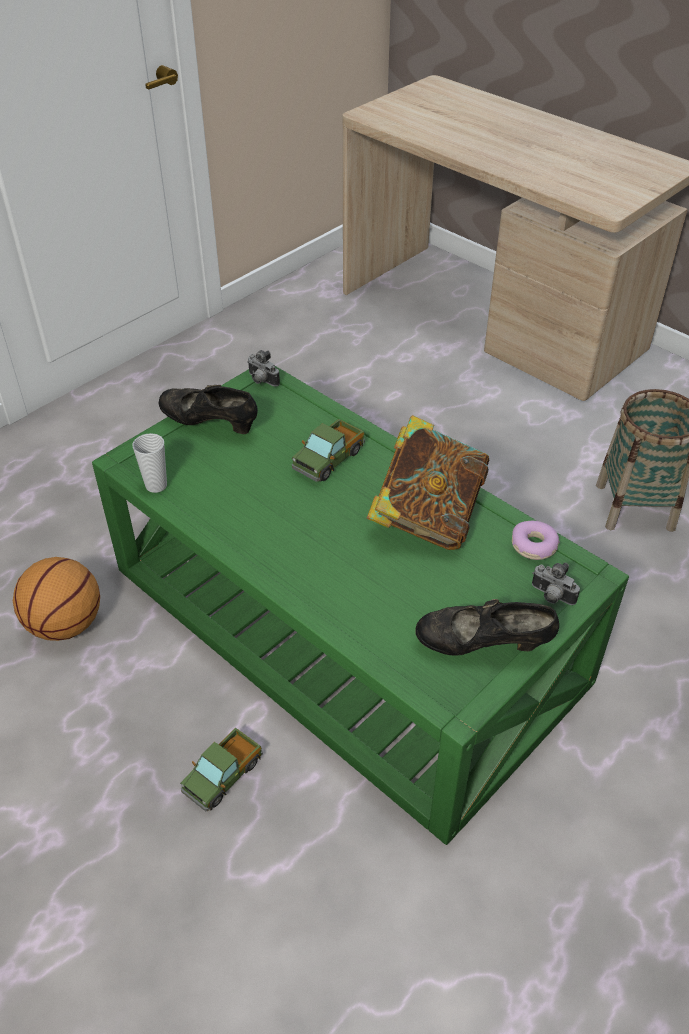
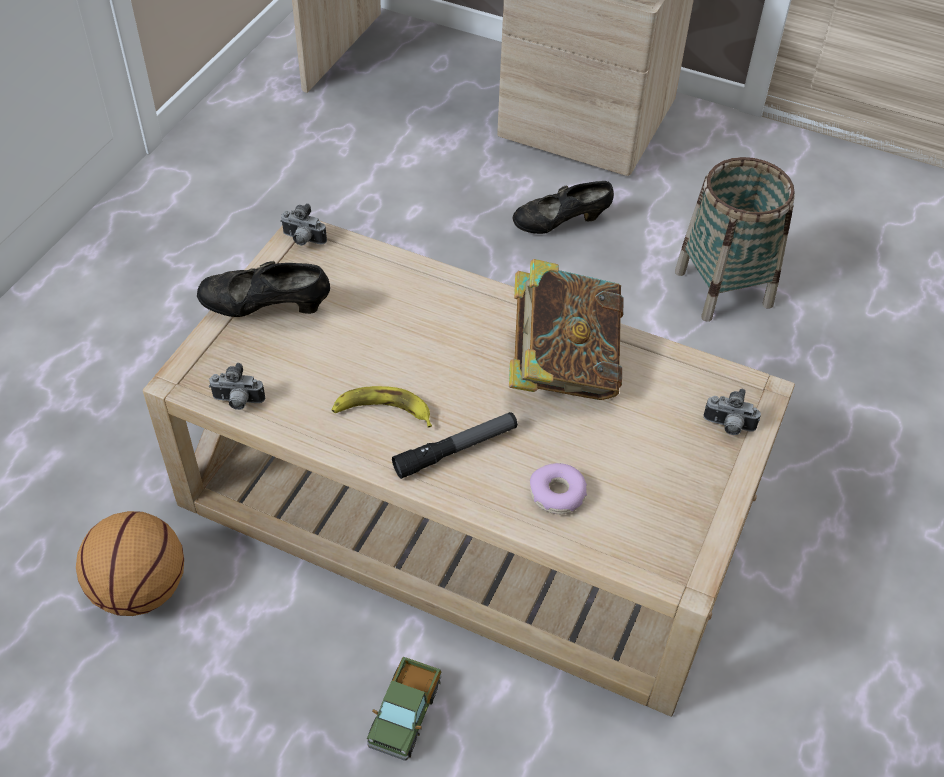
camera: 20 degrees left, 5 degrees up
green coffee table [92,366,629,845] -> beige coffee table [143,220,795,717]
cup [133,433,167,493] -> camera [209,363,265,410]
toy truck [292,419,365,482] -> none
black shoe [415,599,559,656] -> black shoe moved to [513,181,614,234]
donut [512,521,560,560] -> donut moved to [530,463,587,514]
none -> banana [332,386,432,428]
none -> flashlight [392,412,518,479]

